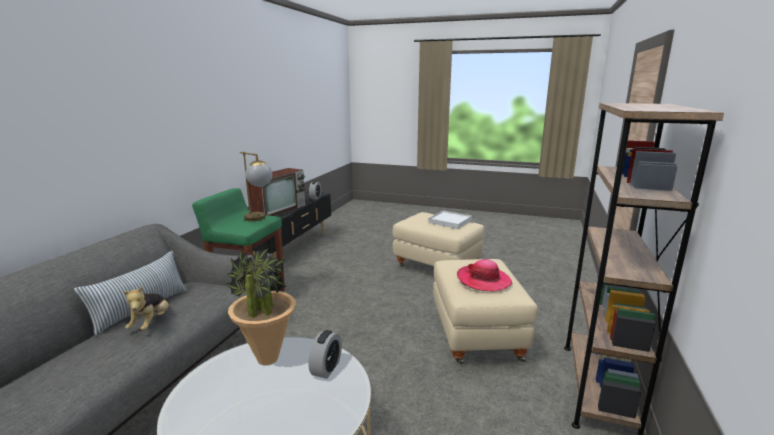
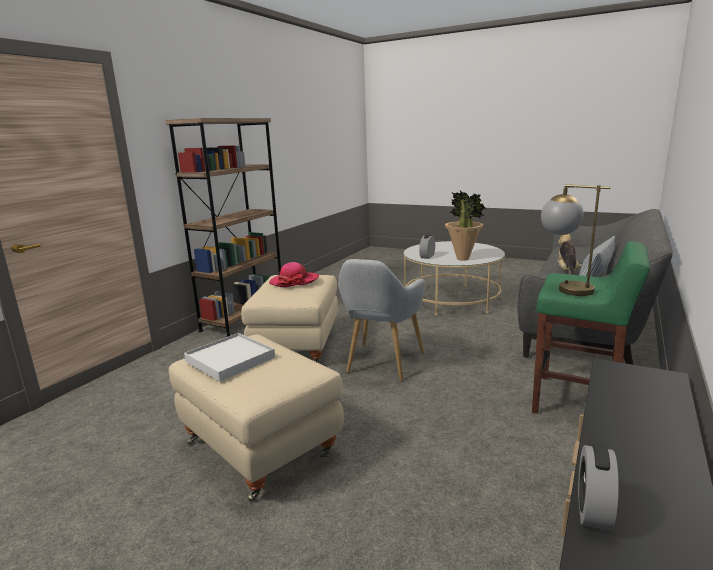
camera: 170 degrees left, 0 degrees up
television [246,168,306,216] -> none
none -> grey armchair [338,259,425,381]

